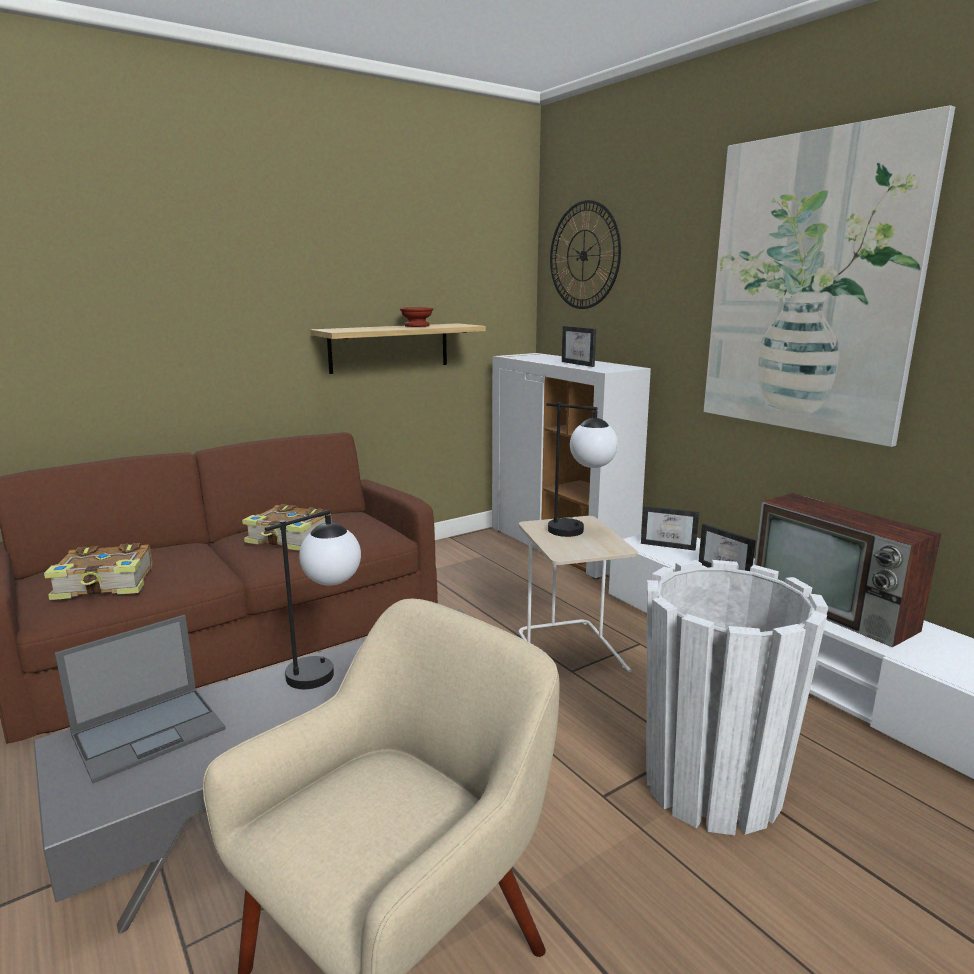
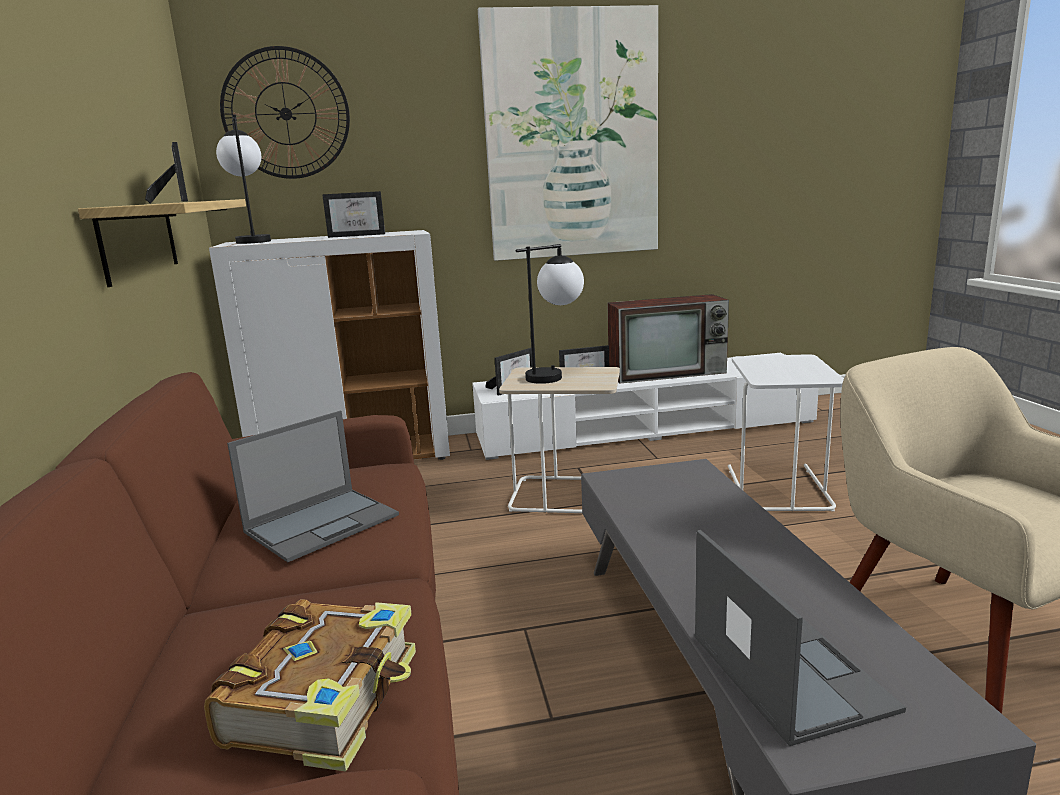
camera: 65 degrees left, 0 degrees up
book [242,504,332,551] -> laptop [227,411,399,562]
table lamp [265,510,361,689] -> table lamp moved to [216,115,271,244]
brown bowl [400,307,434,327] -> picture frame [145,142,188,204]
white planter [647,560,828,835] -> white side table [728,354,844,511]

